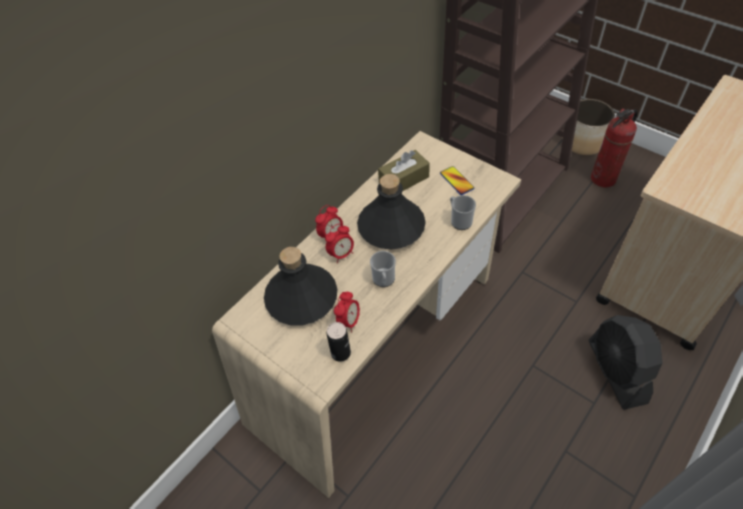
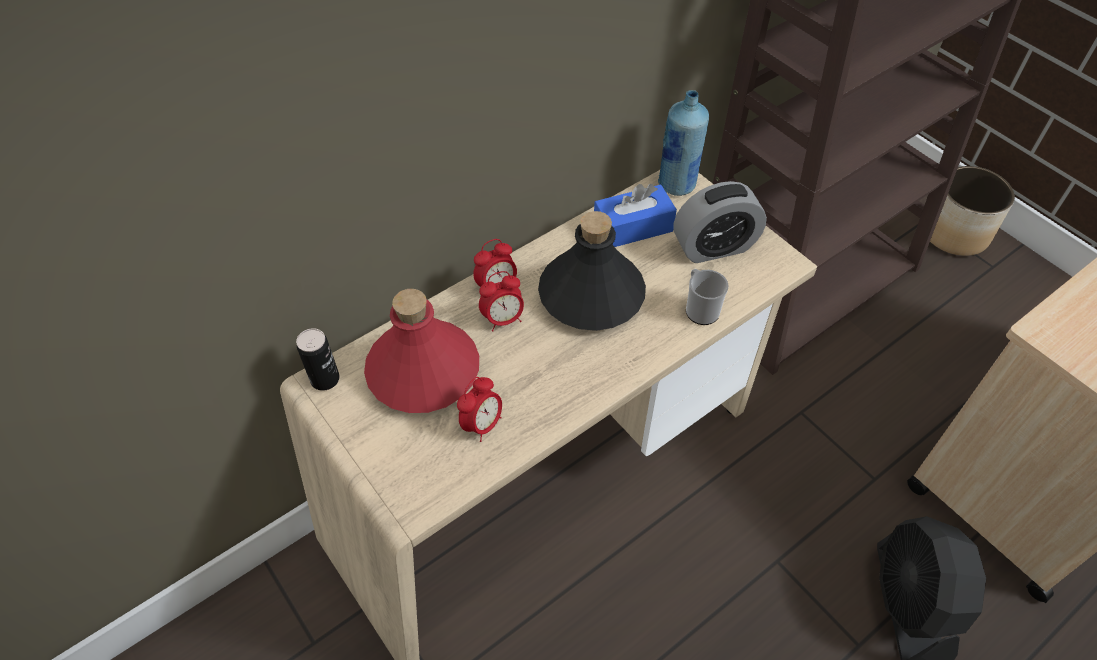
camera: 10 degrees right, 0 degrees up
black bottle [264,247,337,326] -> red bottle [364,289,479,413]
can [326,322,351,362] -> can moved to [296,328,340,391]
mug [370,251,396,287] -> none
brown tissue box [378,150,430,191] -> blue tissue box [594,184,677,247]
phone [440,166,474,195] -> alarm clock [674,181,767,263]
fire extinguisher [591,109,638,188] -> none
none -> blue bottle [658,90,709,196]

